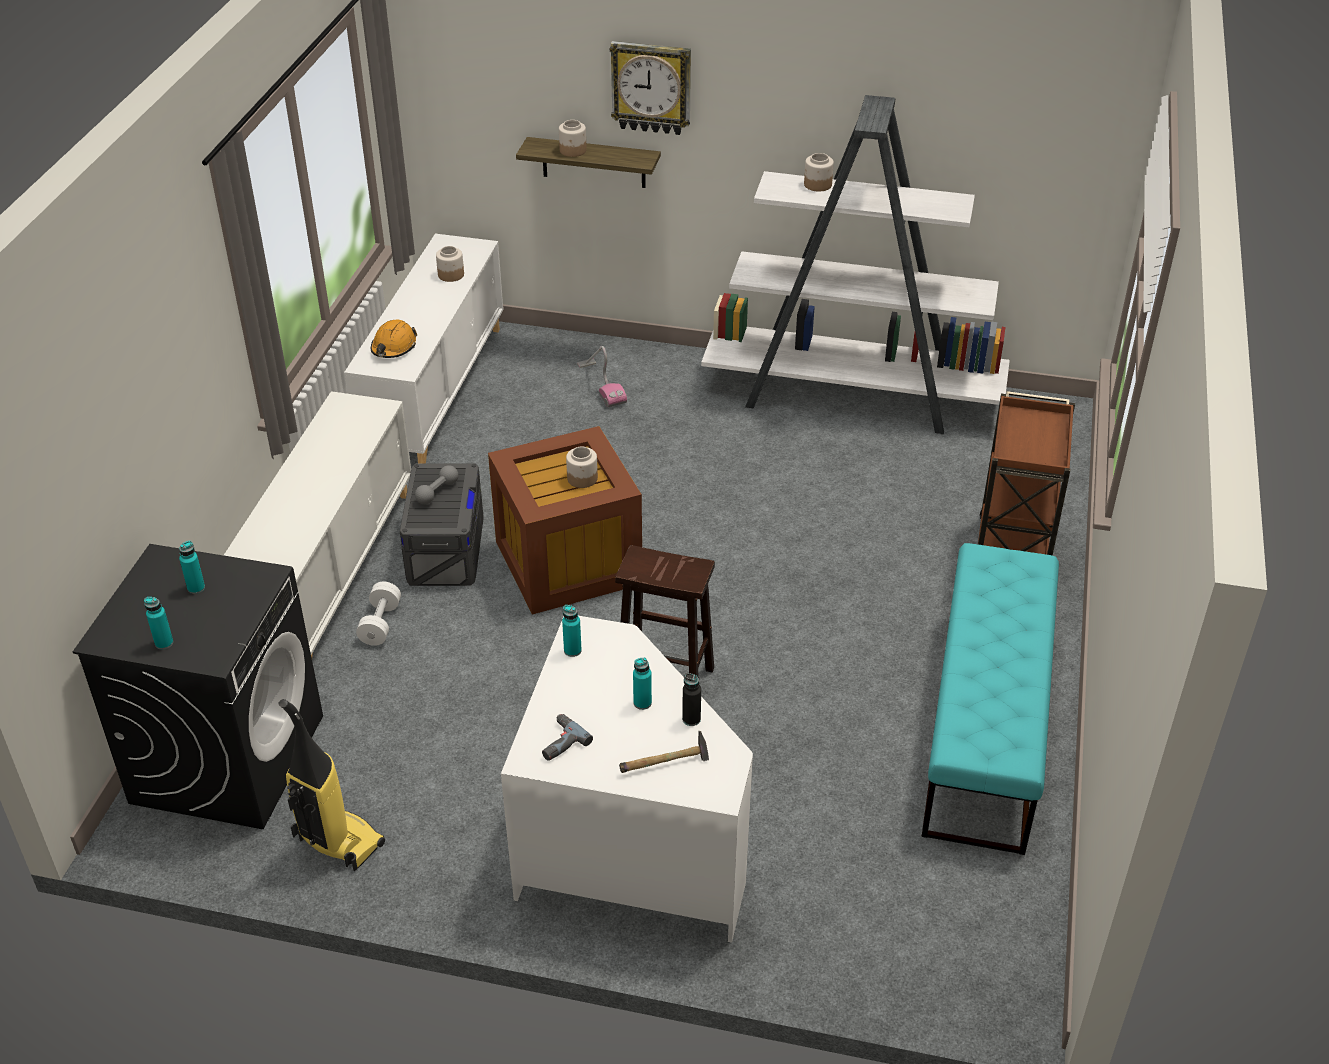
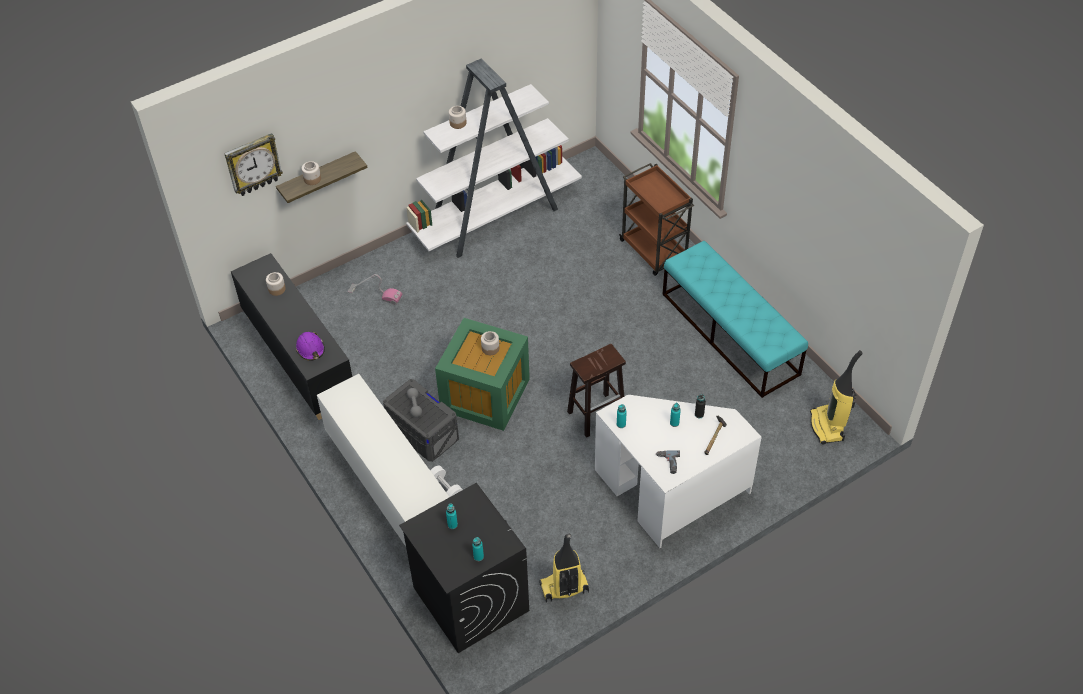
camera: 45 degrees left, 10 degrees up
white cabinet [344,234,504,463] -> black cabinet [231,253,352,420]
orange hard hat [371,319,417,358] -> purple hard hat [296,331,325,361]
brown storage box [488,426,642,615] -> green storage box [435,318,530,431]
wall clock [610,41,691,135] -> wall clock moved to [224,133,283,196]
none -> vacuum cleaner [810,350,863,445]

